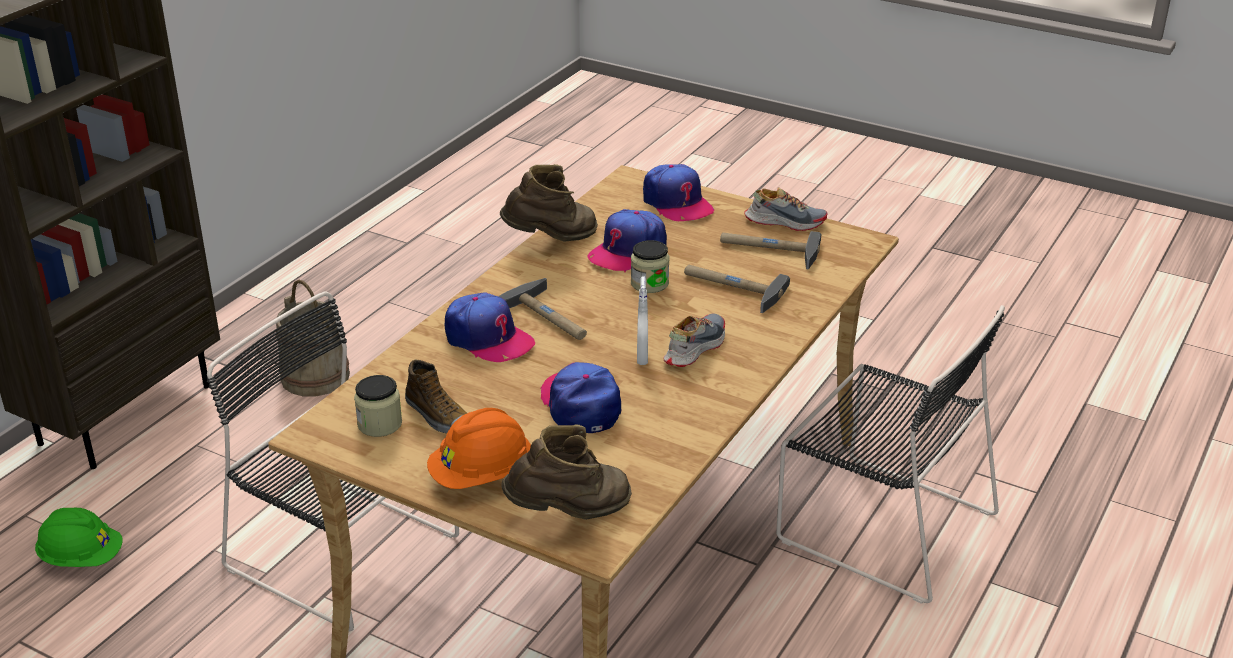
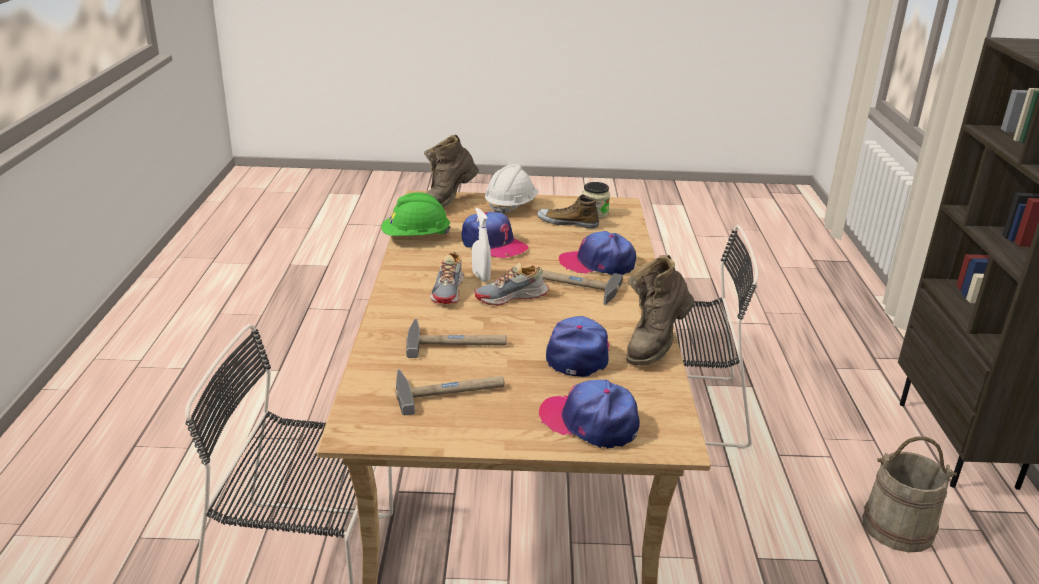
camera: 150 degrees right, 5 degrees down
green hard hat [35,508,123,567] -> green hard hat moved to [381,192,451,236]
orange hard hat [427,408,531,489] -> white hard hat [485,164,538,214]
jar [631,240,670,293] -> none
shoe [744,187,828,231] -> shoe moved to [474,263,549,306]

